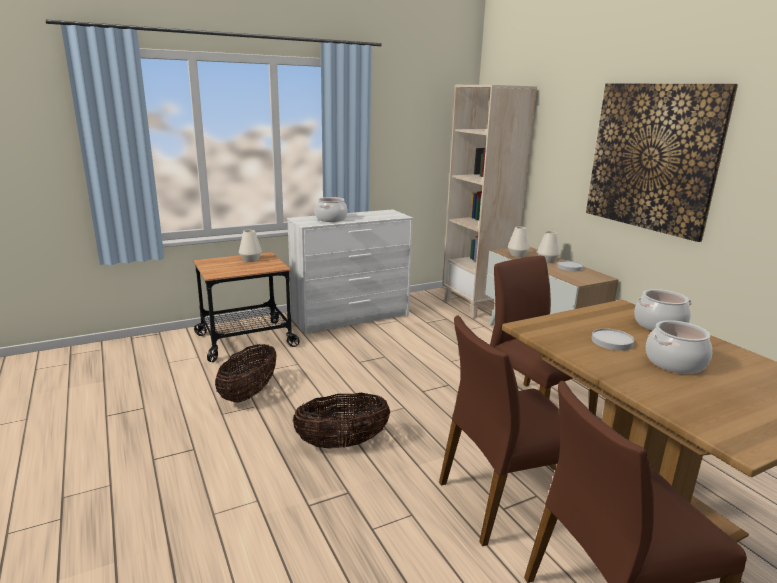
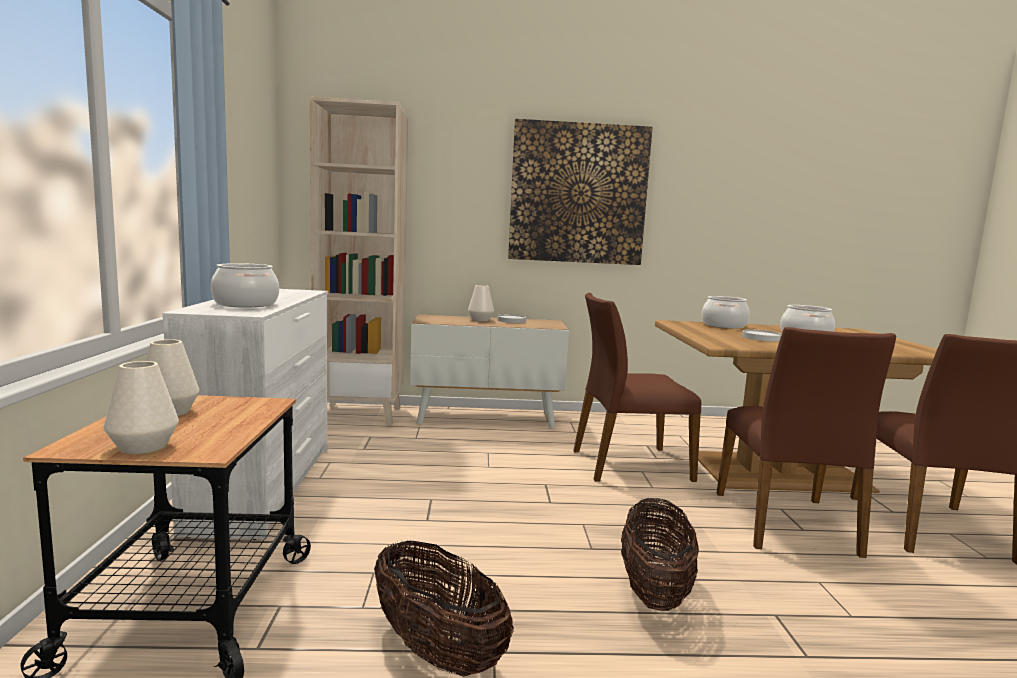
camera: 65 degrees left, 10 degrees down
white vase [508,226,530,257] -> white vase moved to [104,361,179,454]

